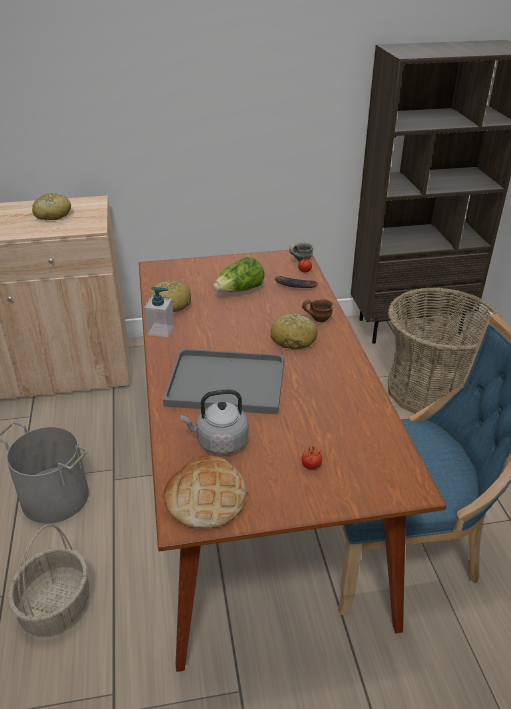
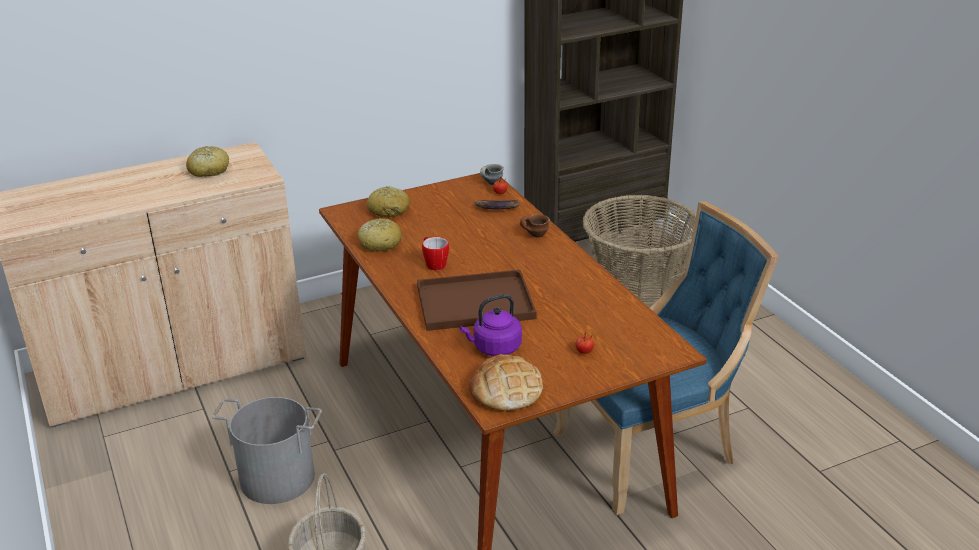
camera: 15 degrees left, 5 degrees down
soap dispenser [144,287,175,337] -> none
grey tray [163,349,284,414] -> brown tray [417,270,536,331]
grey kettle [180,389,249,454] -> purple kettle [460,294,522,356]
lettuce [213,257,264,292] -> none
bread [270,314,318,350] -> bread moved to [367,186,410,217]
none -> mug [422,237,449,271]

